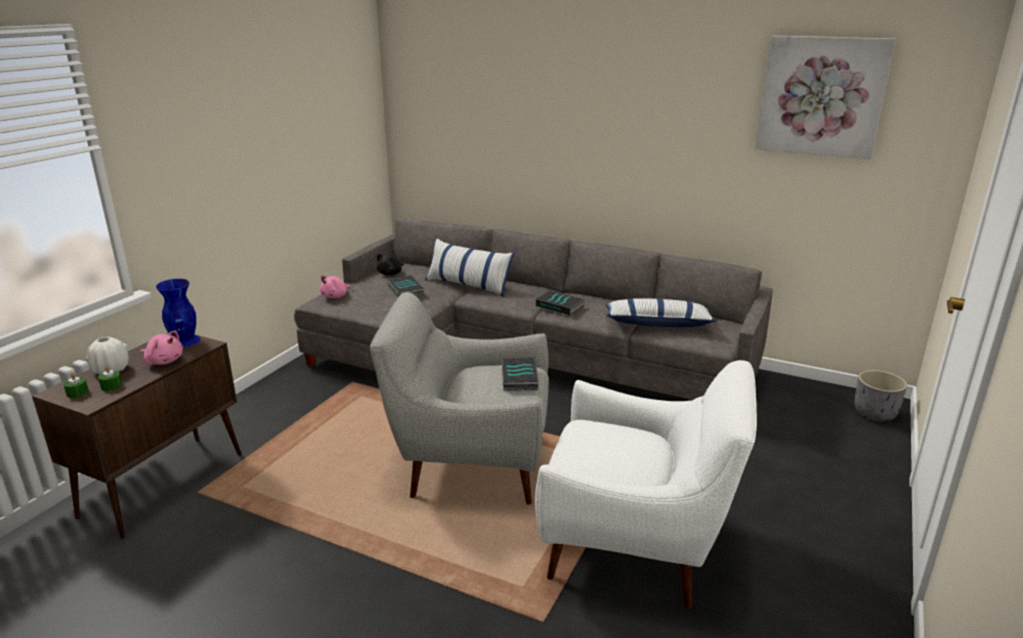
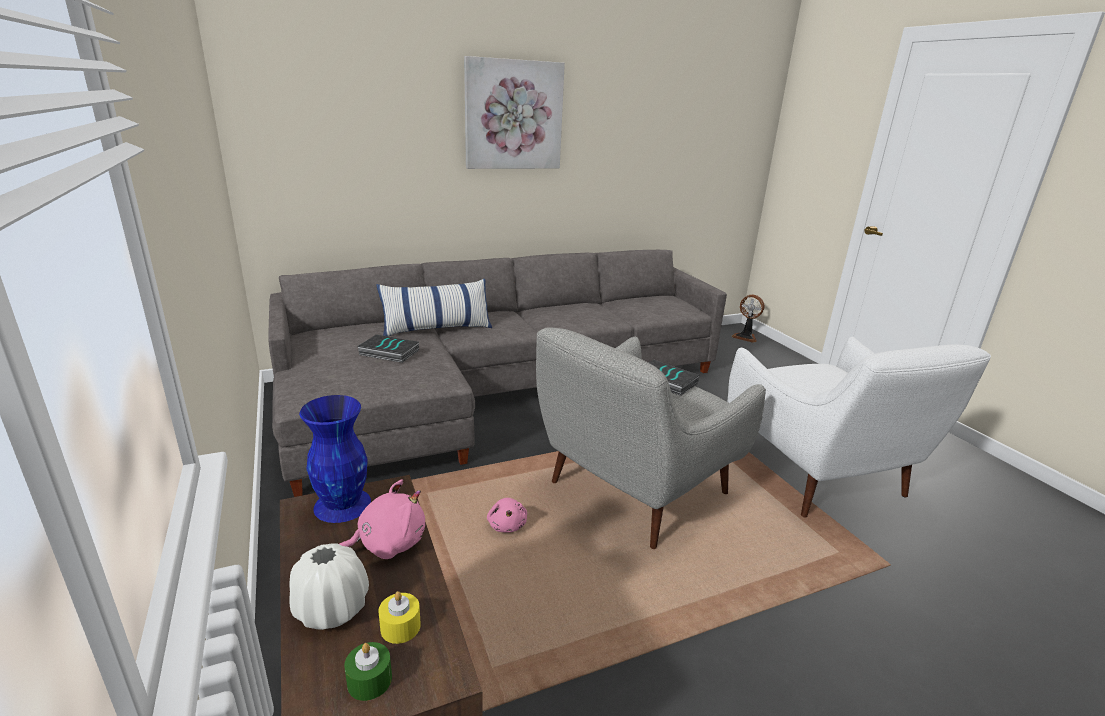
camera: 50 degrees left, 0 degrees up
green candle [98,366,122,391] -> yellow candle [378,591,421,644]
pink plush toy [320,275,352,298] -> pink plush toy moved to [487,498,527,533]
black plush toy [377,254,403,275] -> none
white armchair [535,360,757,609] -> white armchair turned 105 degrees clockwise [728,337,991,518]
book [536,290,585,315] -> none
pillow [606,299,716,327] -> none
picture [755,36,895,159] -> picture moved to [464,56,565,169]
grey planter [854,370,907,421] -> fan [732,295,764,343]

